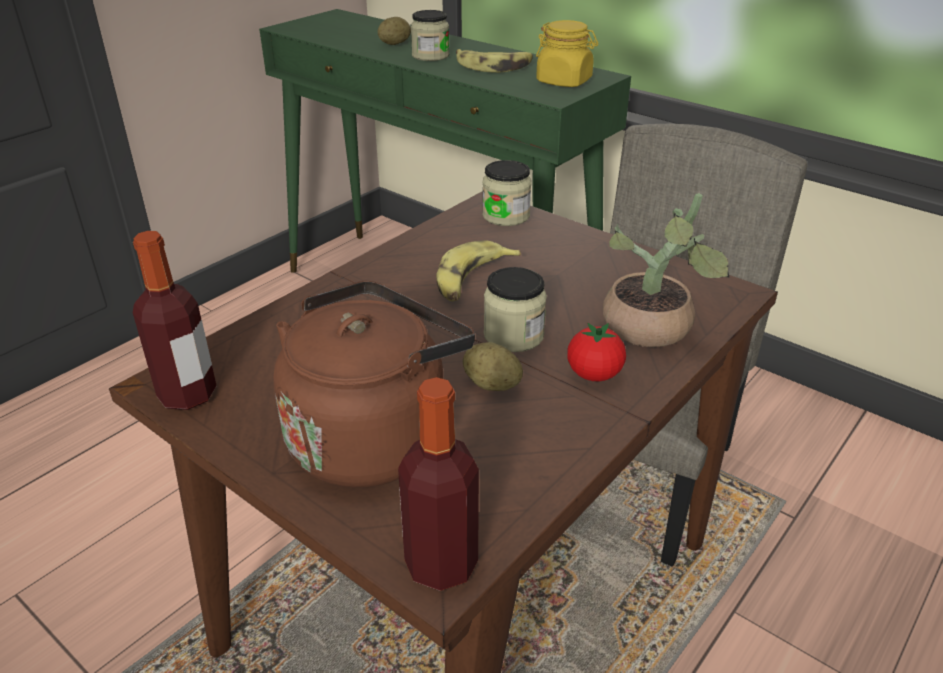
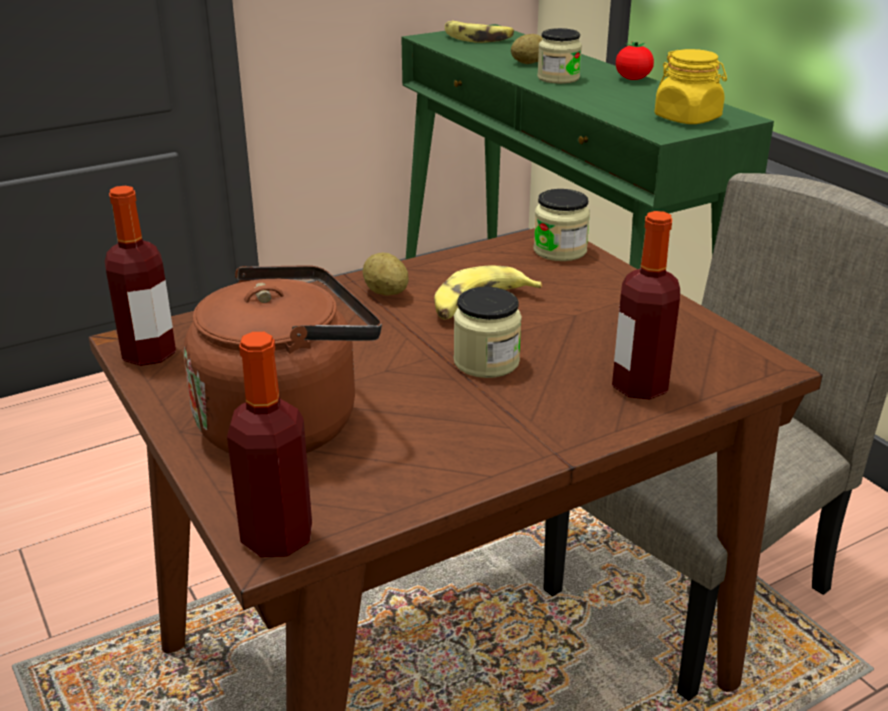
camera: 20 degrees right, 5 degrees down
banana [456,49,533,73] -> banana moved to [445,20,514,43]
potato [463,342,523,391] -> potato moved to [362,253,409,296]
tomato [567,322,626,382] -> tomato moved to [616,41,654,80]
potted plant [603,193,729,347] -> bottle [612,211,680,400]

